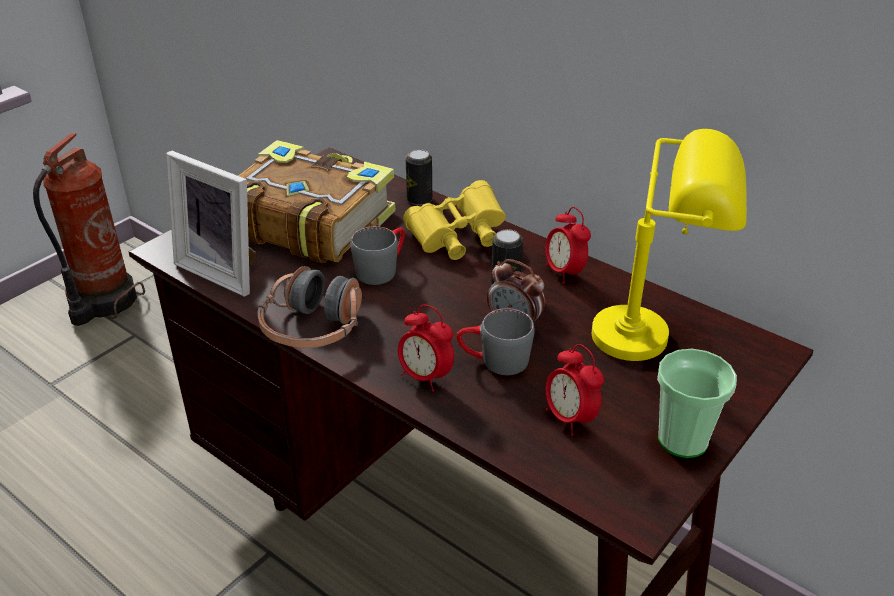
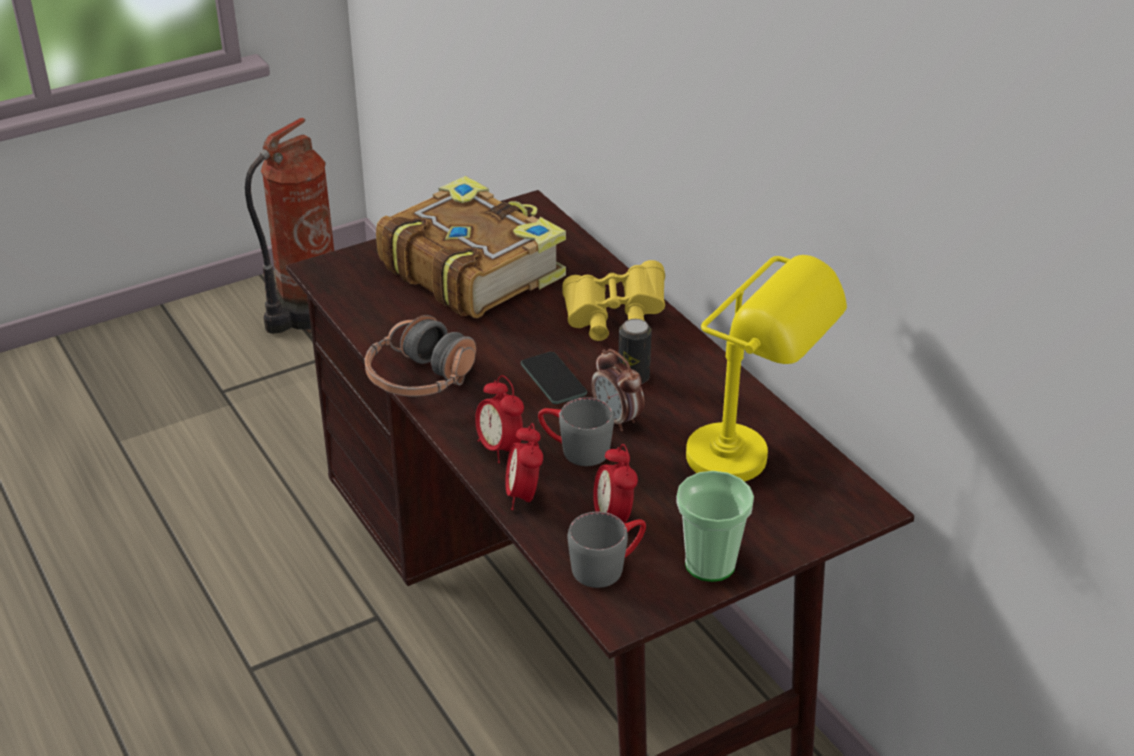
camera: 20 degrees right, 0 degrees up
picture frame [166,151,255,297] -> none
grey mug [350,226,405,285] -> grey mug moved to [568,512,646,588]
can [406,149,432,205] -> none
alarm clock [545,207,591,284] -> alarm clock moved to [506,423,543,510]
none -> phone [521,352,587,404]

